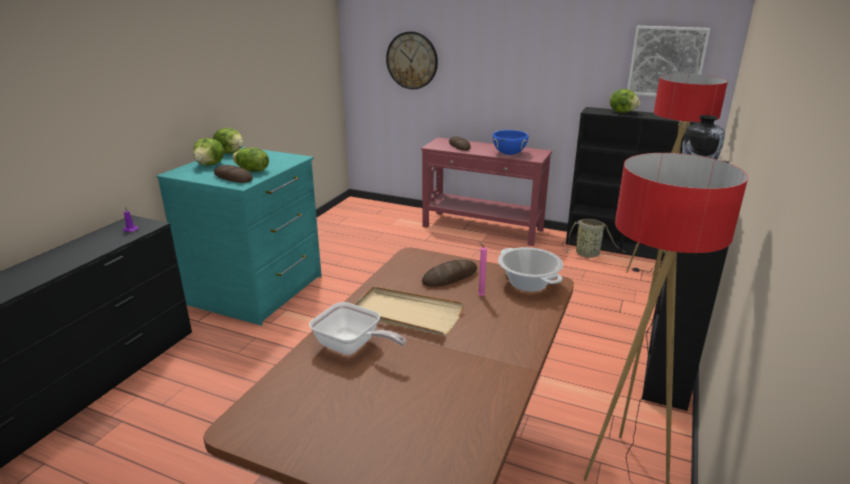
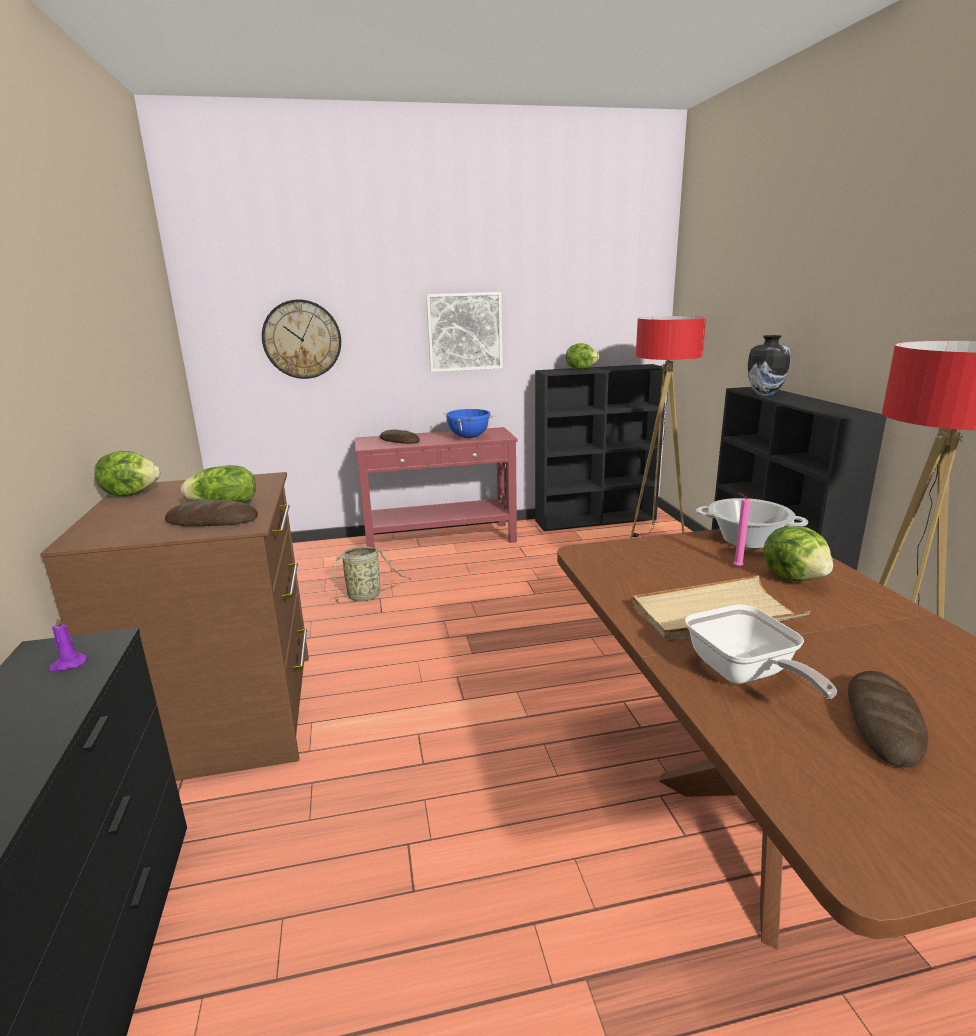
camera: 35 degrees left, 5 degrees down
turquoise dresser [156,147,322,325] -> brown dresser [40,472,309,781]
lettuce [193,138,224,166] -> lettuce moved to [764,526,833,581]
frying pan [309,302,406,355] -> frying pan turned 75 degrees clockwise [685,604,837,699]
bread [422,260,477,287] -> bread moved to [848,671,928,768]
basket [563,219,625,258] -> basket moved to [329,546,412,603]
picture [627,26,710,96] -> picture moved to [426,292,503,372]

